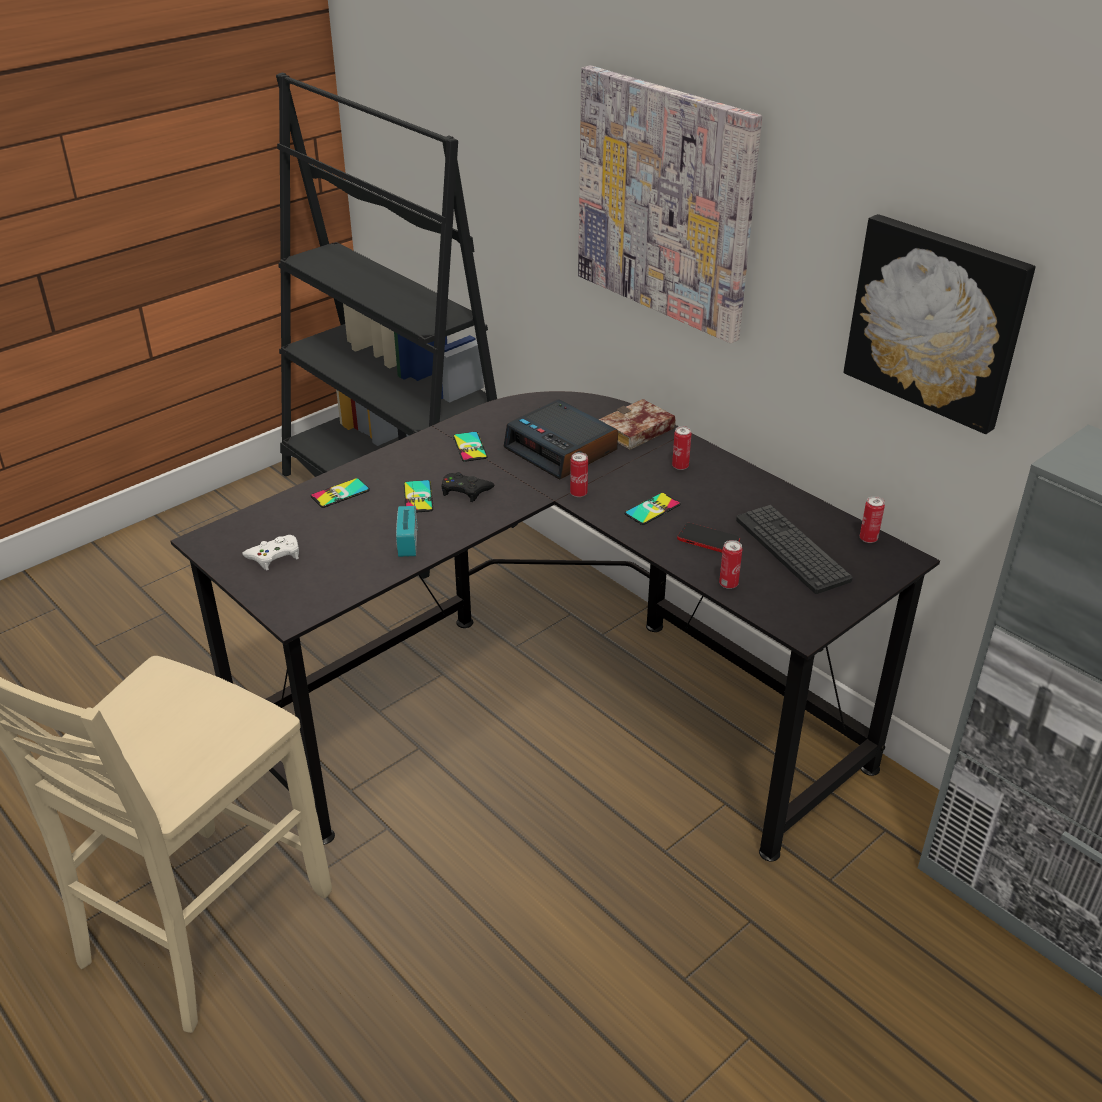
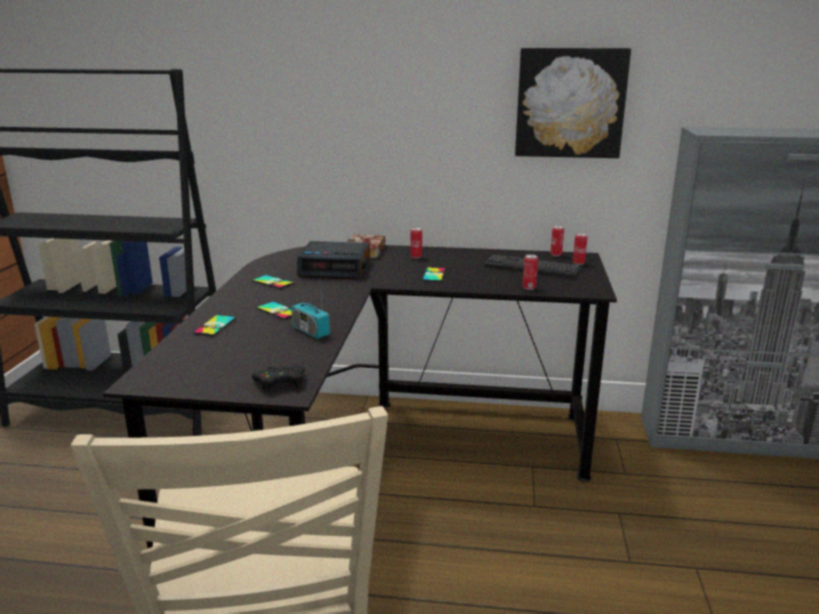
camera: 40 degrees left, 15 degrees down
white game controller [242,535,299,571] -> none
black game controller [442,472,495,502] -> black game controller moved to [252,364,305,392]
can [570,452,588,497] -> can moved to [573,233,587,265]
picture [578,65,762,343] -> none
phone [677,523,740,553] -> none

